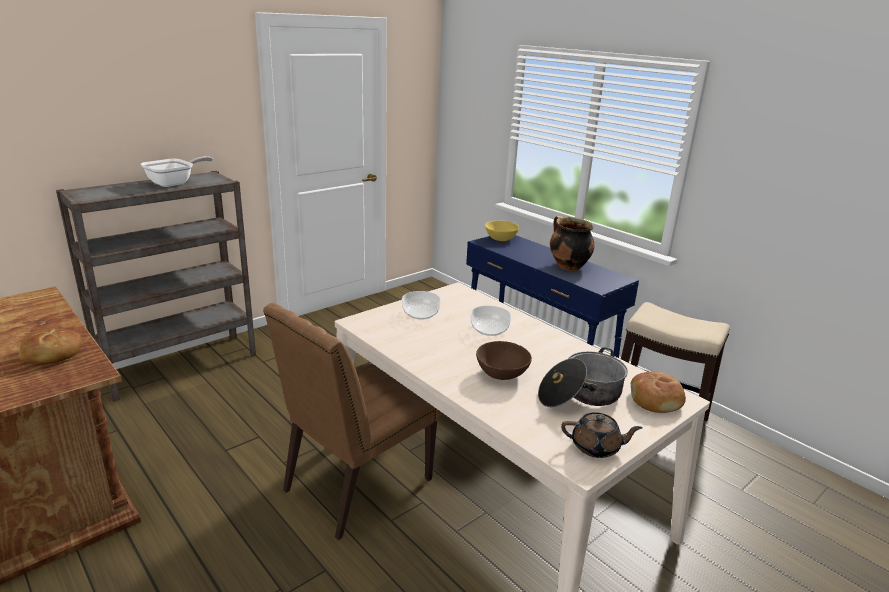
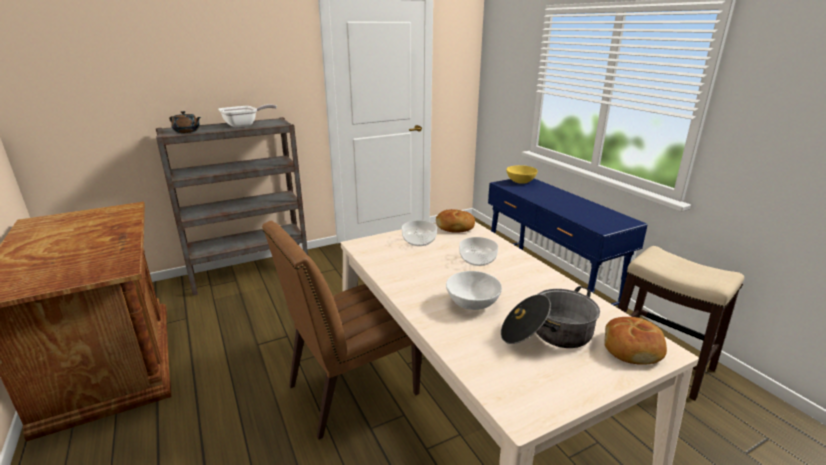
camera: 15 degrees right, 0 degrees up
bread [19,328,81,365] -> bread moved to [436,209,475,232]
brown bowl [476,341,532,380] -> white bowl [446,271,502,310]
cooking pot [550,216,594,271] -> none
brown teapot [561,412,643,458] -> brown teapot moved to [169,111,201,133]

